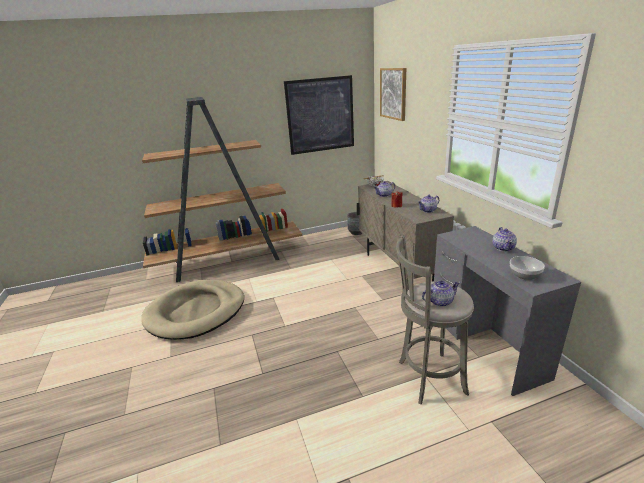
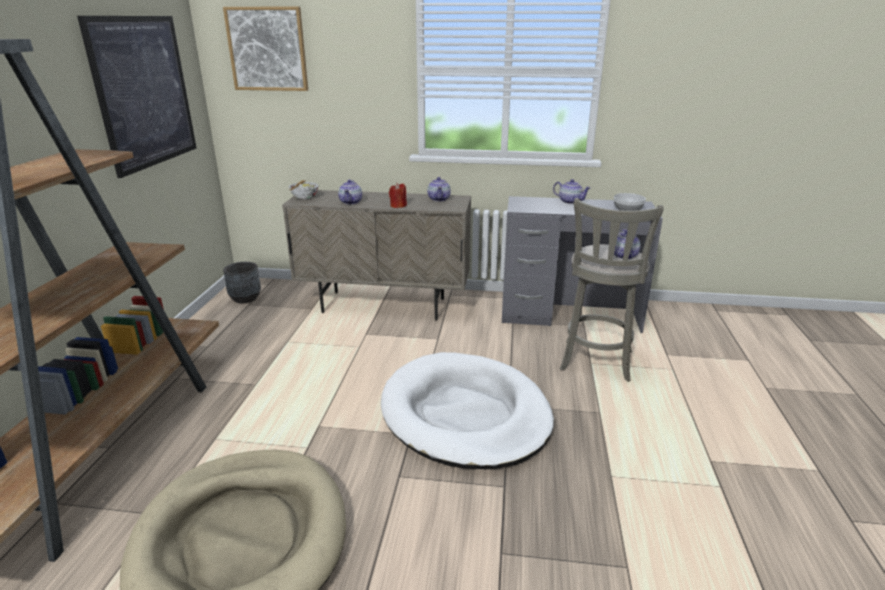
camera: 65 degrees left, 0 degrees up
none -> white dog bed [381,352,554,469]

